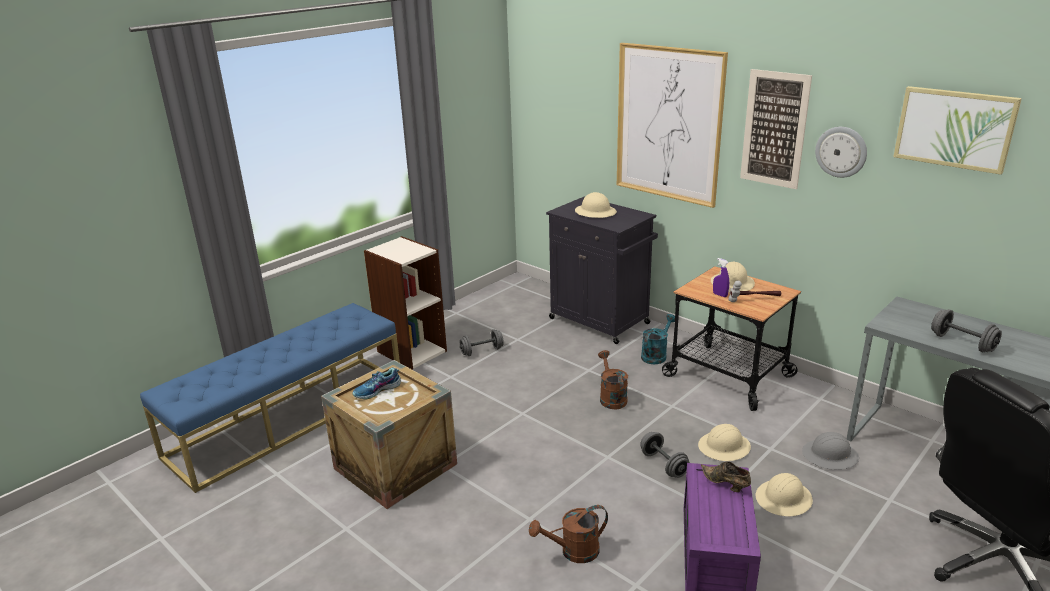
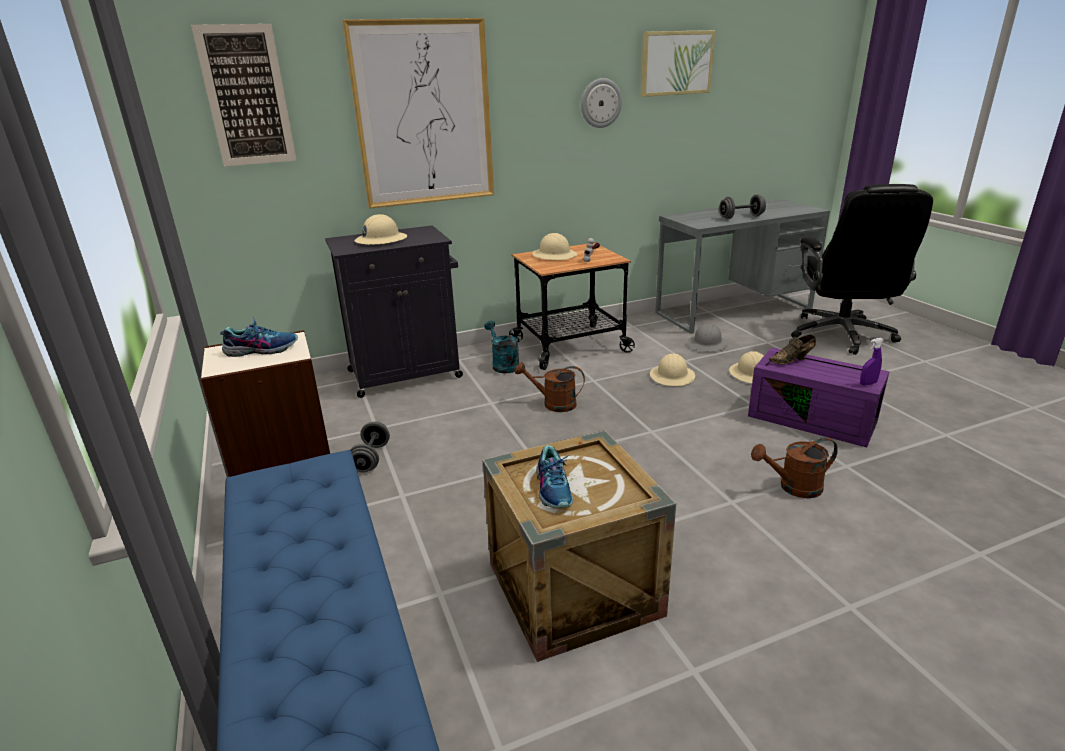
camera: 65 degrees left, 0 degrees up
brown watering can [529,505,608,563] -> brown watering can turned 75 degrees clockwise [751,437,838,498]
grey dumbbell [640,432,690,478] -> none
purple spray bottle [713,258,729,297] -> purple spray bottle moved to [860,338,884,386]
picture [740,69,812,189] -> picture moved to [191,24,297,166]
none -> shoe [220,319,298,357]

